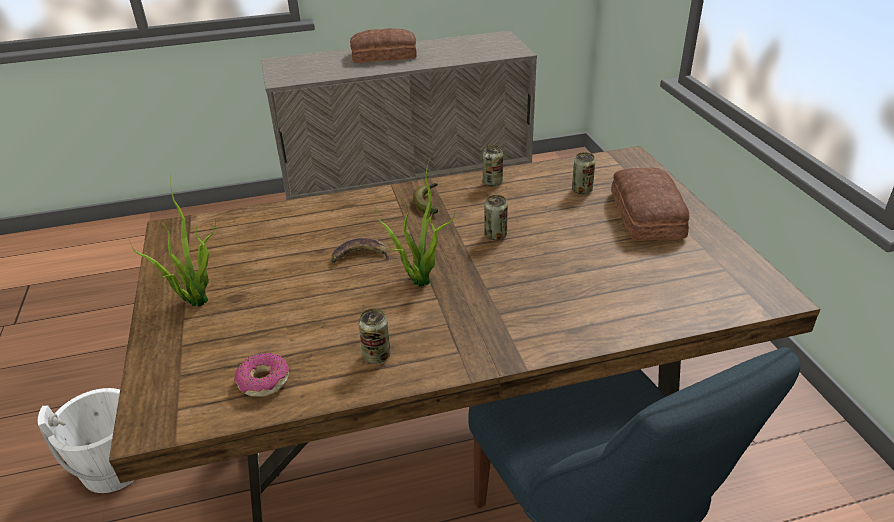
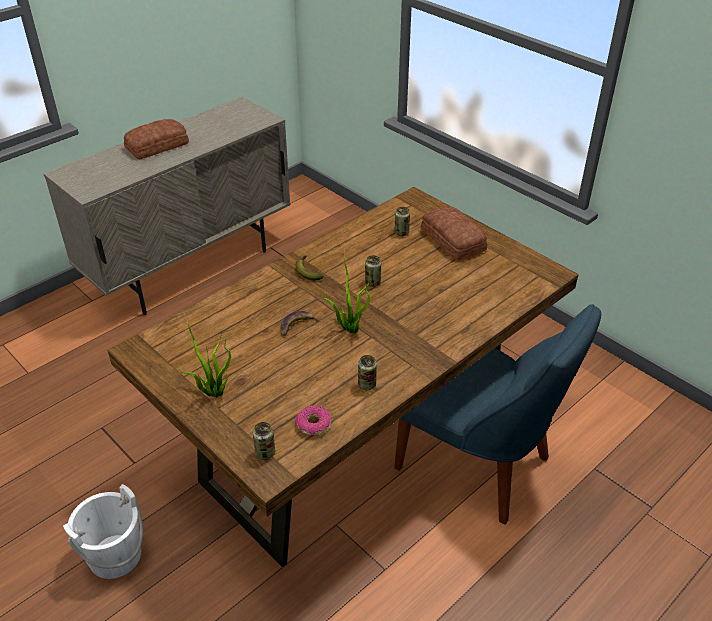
camera: 30 degrees left, 5 degrees up
can [483,145,503,186] -> can moved to [253,422,275,460]

